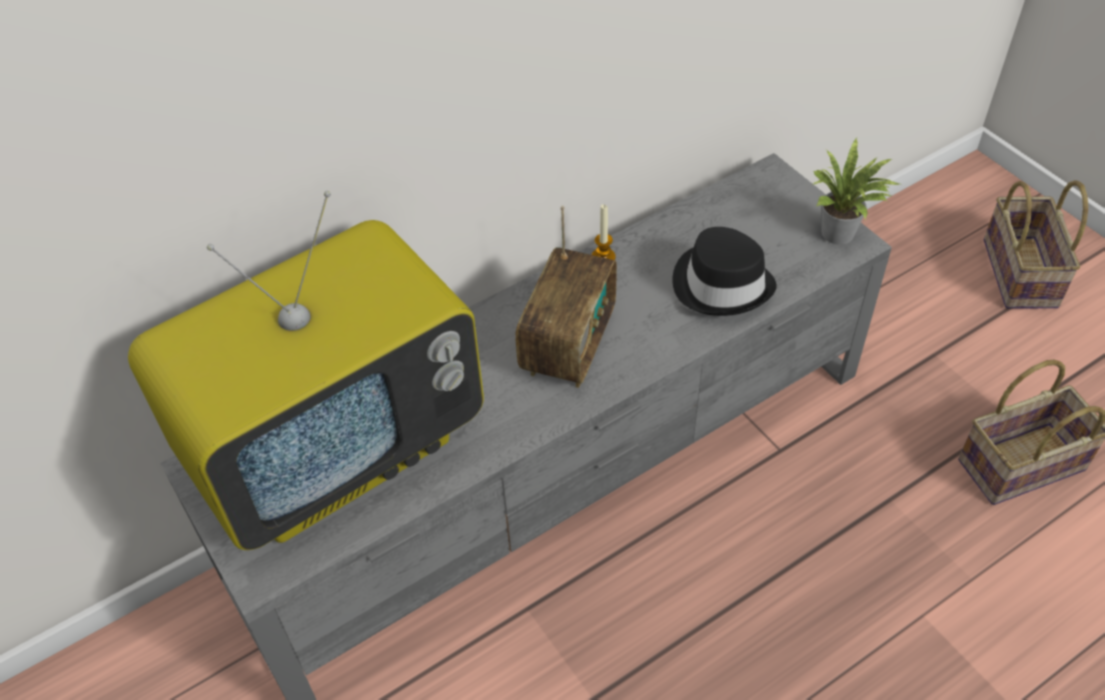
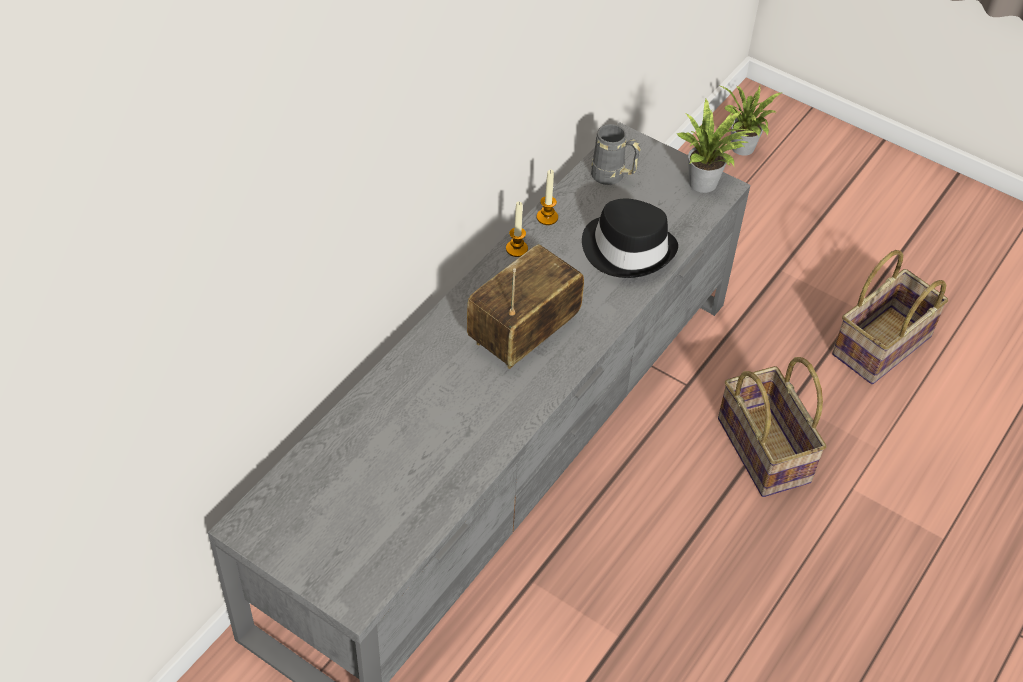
camera: 25 degrees left, 0 degrees up
television [128,191,484,550] -> none
radio [515,206,617,388] -> radio turned 135 degrees counterclockwise [467,244,584,369]
basket [984,180,1088,309] -> basket moved to [718,357,826,497]
none -> candle [537,170,558,225]
none -> grey mug [591,124,641,185]
none -> potted plant [718,85,781,156]

